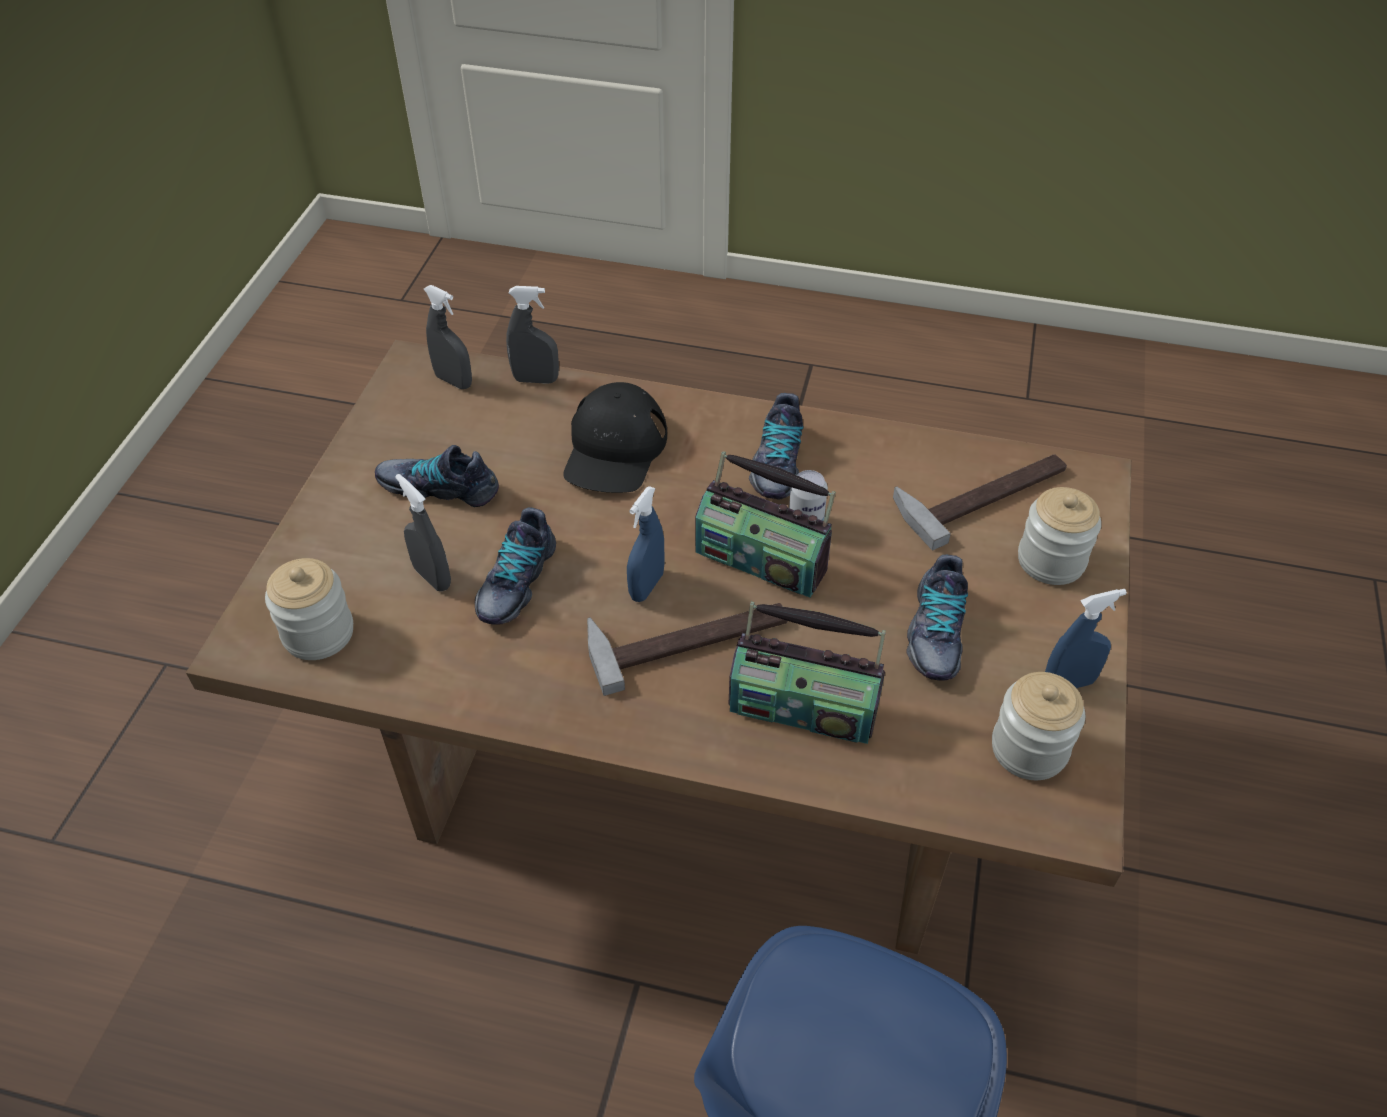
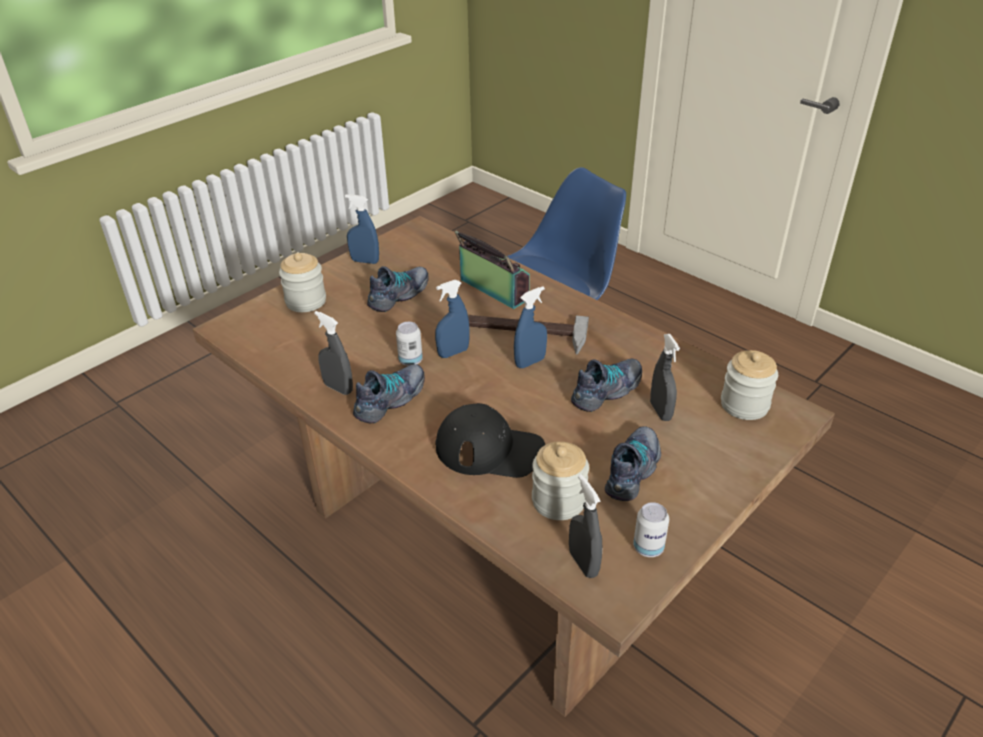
camera: 150 degrees left, 10 degrees down
shoe [375,445,499,507] -> shoe turned 105 degrees counterclockwise [605,426,661,501]
grey spray bottle [506,286,559,384] -> grey spray bottle moved to [314,311,353,395]
black cap [563,382,667,493] -> black cap turned 60 degrees clockwise [435,403,545,478]
radio [695,451,836,598] -> blue spray bottle [435,280,470,358]
hammer [893,454,1067,551] -> none
jar [992,672,1085,780] -> jar moved to [532,441,589,520]
none -> can [633,502,669,557]

